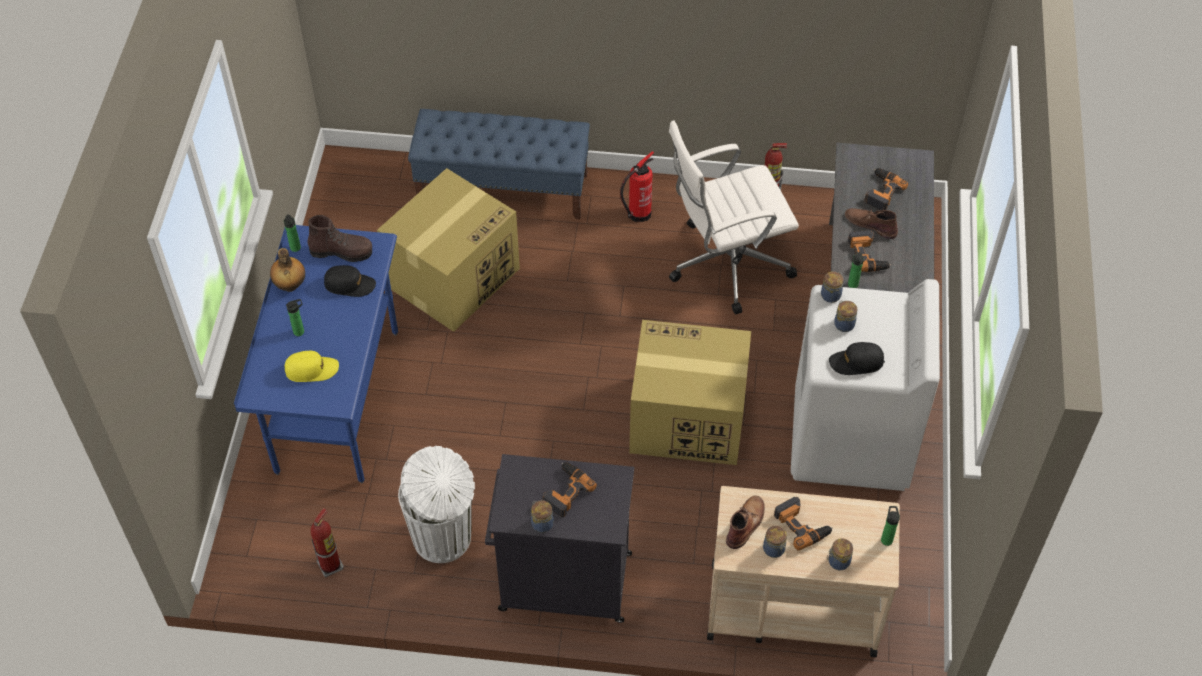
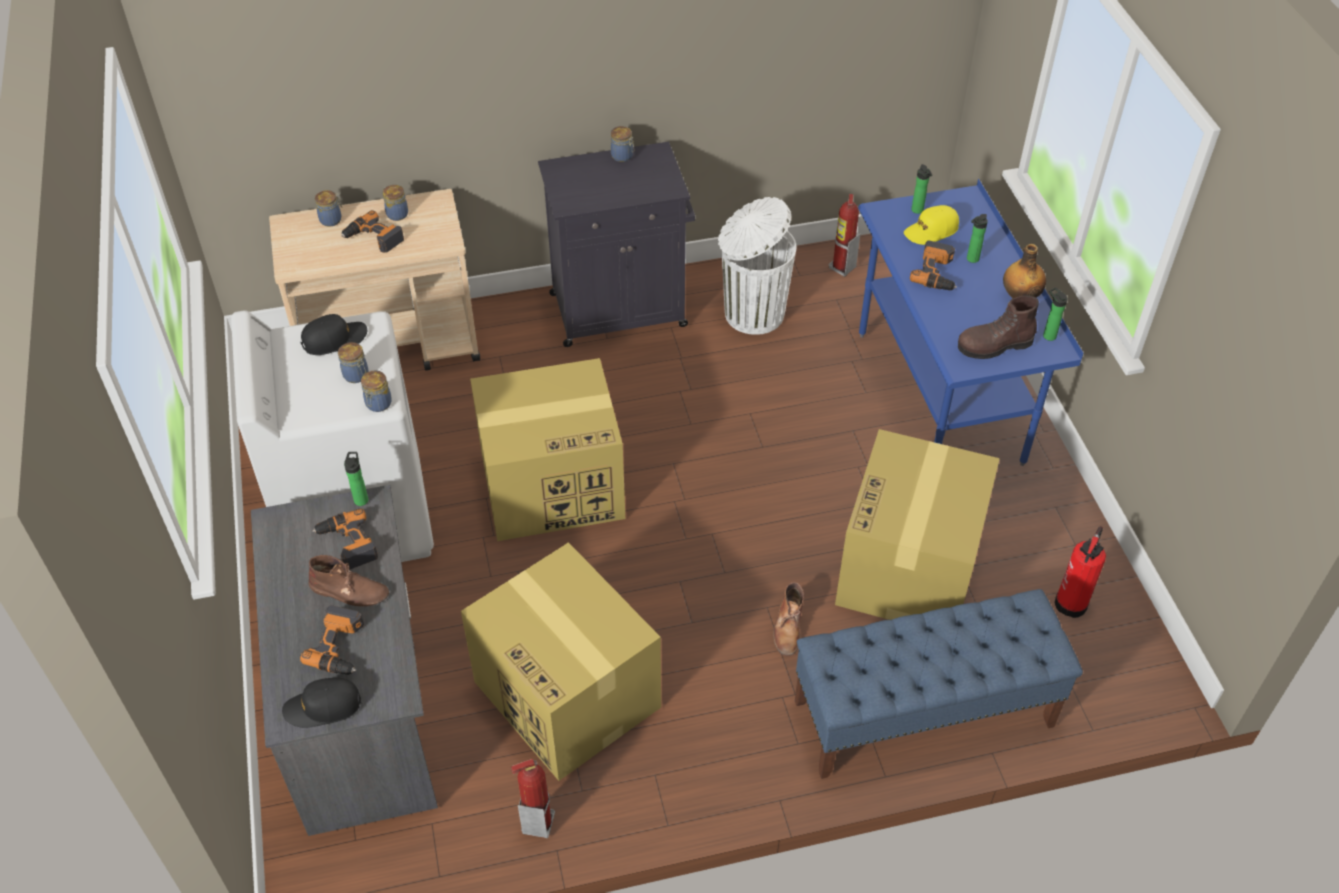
camera: 160 degrees right, 5 degrees down
black cap [324,265,376,297] -> black cap moved to [282,678,362,728]
power drill [543,462,597,517] -> power drill moved to [910,240,957,290]
fire extinguisher [620,151,654,222] -> fire extinguisher moved to [1055,526,1106,618]
white office chair [669,120,799,315] -> cardboard box [461,542,661,781]
brown boot [726,495,765,549] -> brown boot moved to [773,582,804,656]
bottle [881,506,900,546] -> bottle moved to [912,164,932,214]

